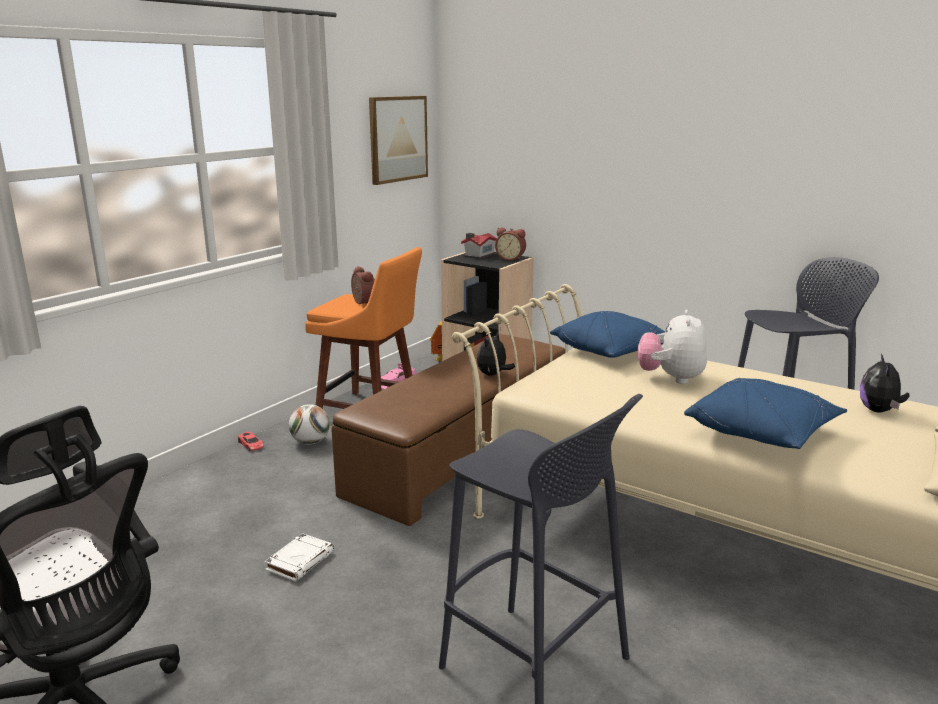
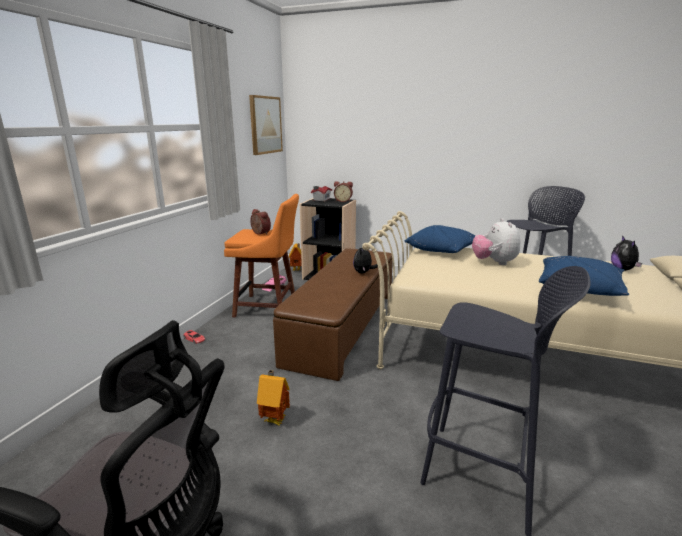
camera: 15 degrees left, 0 degrees up
white book [265,533,334,582] -> toy house [257,370,290,426]
football [289,404,330,445] -> none

